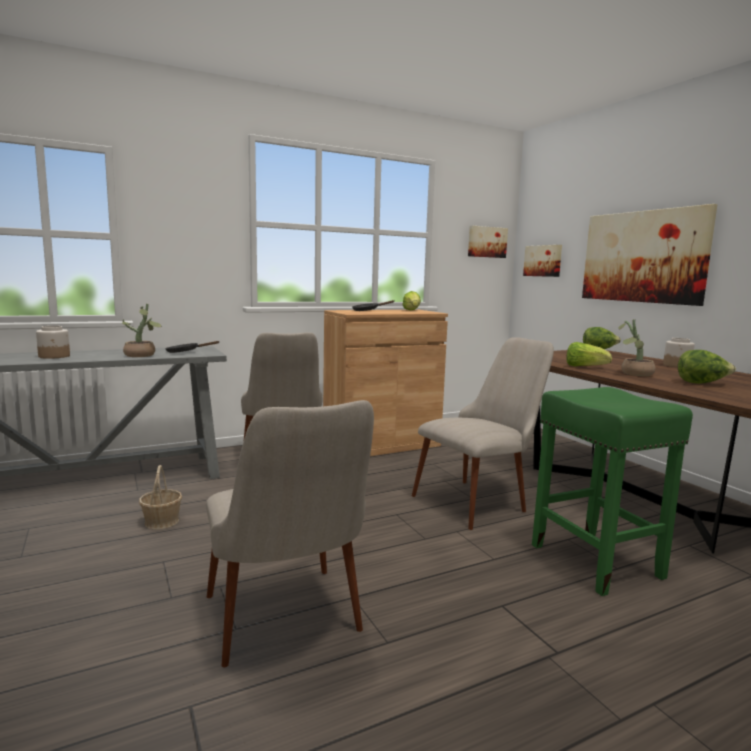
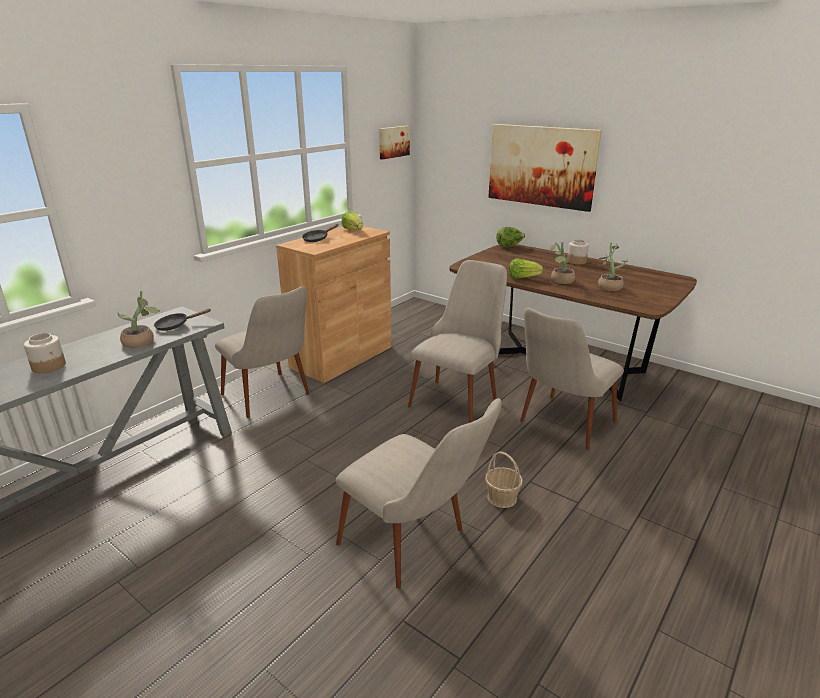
camera: 25 degrees left, 15 degrees up
basket [139,465,182,529] -> basket moved to [485,451,523,508]
picture [523,245,562,277] -> none
green stool [532,387,693,596] -> beige chair [520,307,624,450]
lettuce [678,350,736,384] -> potted plant [598,243,628,291]

